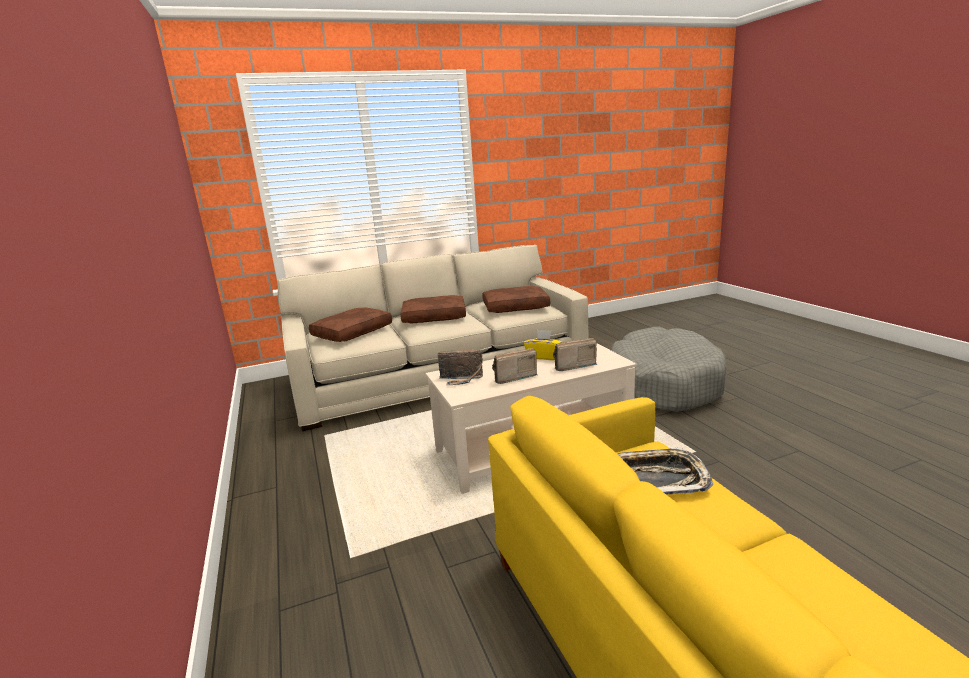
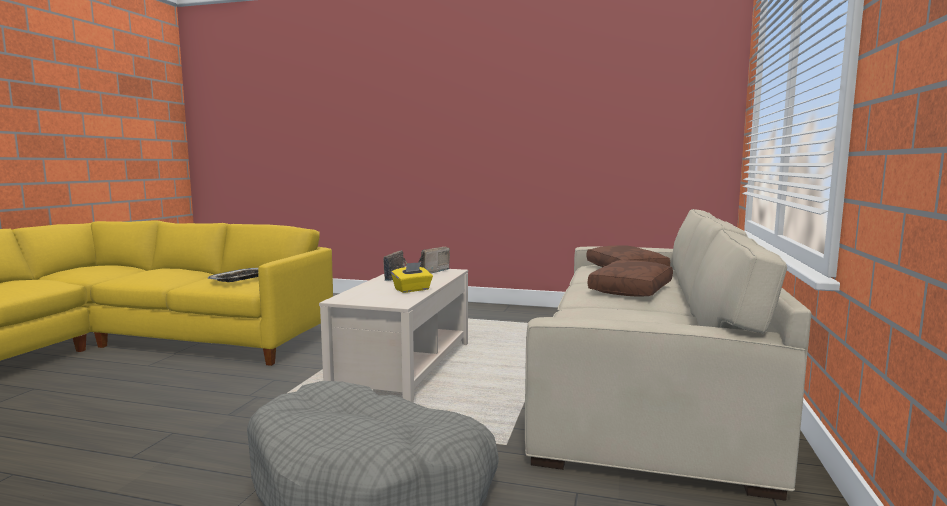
camera: 125 degrees right, 10 degrees down
brown pillow [482,286,550,313] -> none
radio [553,338,597,371] -> none

